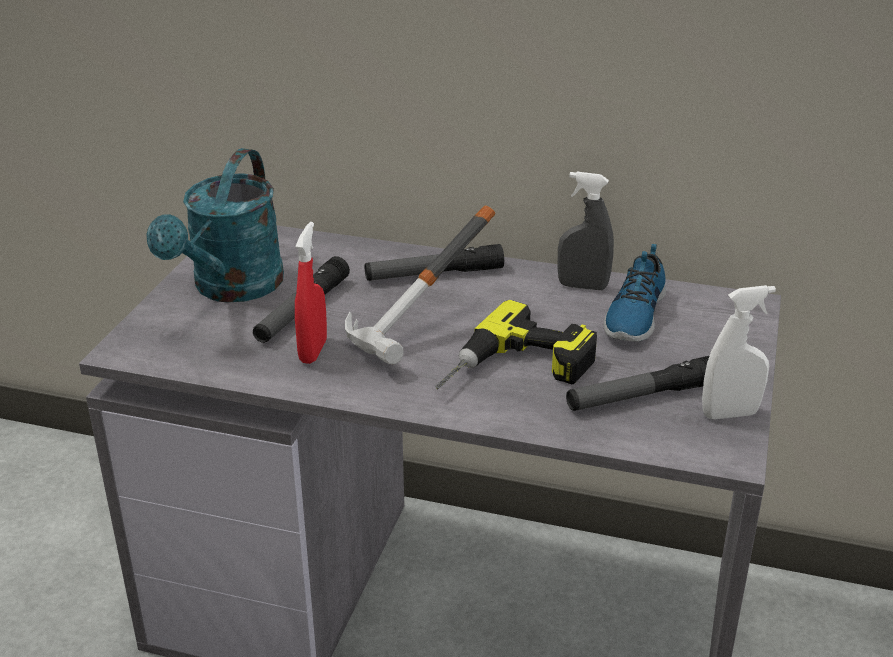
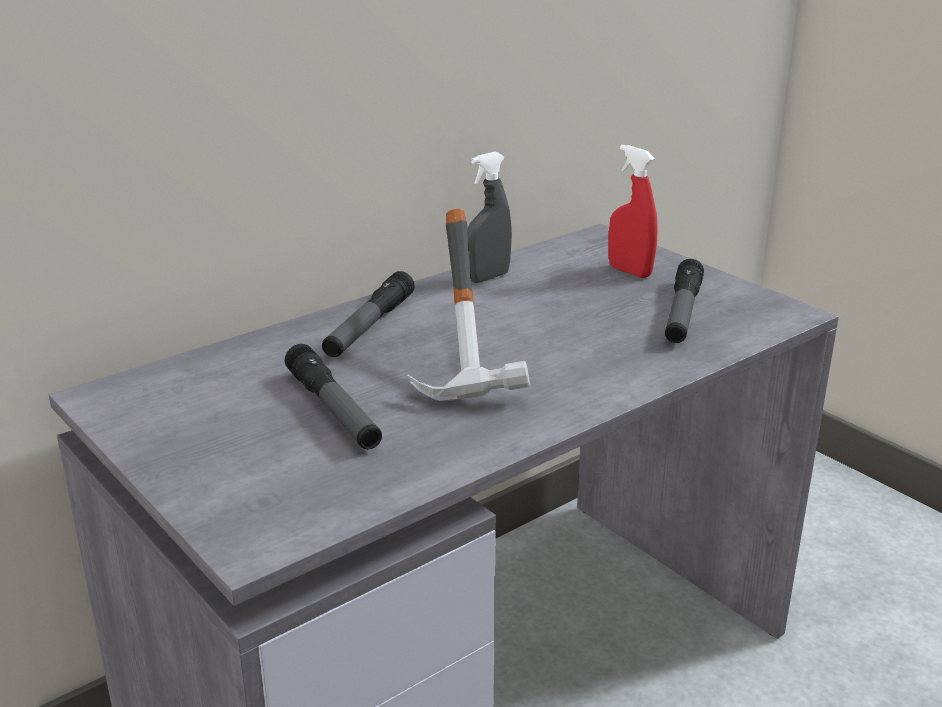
camera: 55 degrees left, 5 degrees down
turquoise watering can [146,148,284,302] -> none
red spray bottle [295,222,327,364] -> red spray bottle moved to [608,145,658,278]
power drill [435,300,597,390] -> none
shoe [603,244,666,342] -> none
white spray bottle [702,285,776,419] -> none

